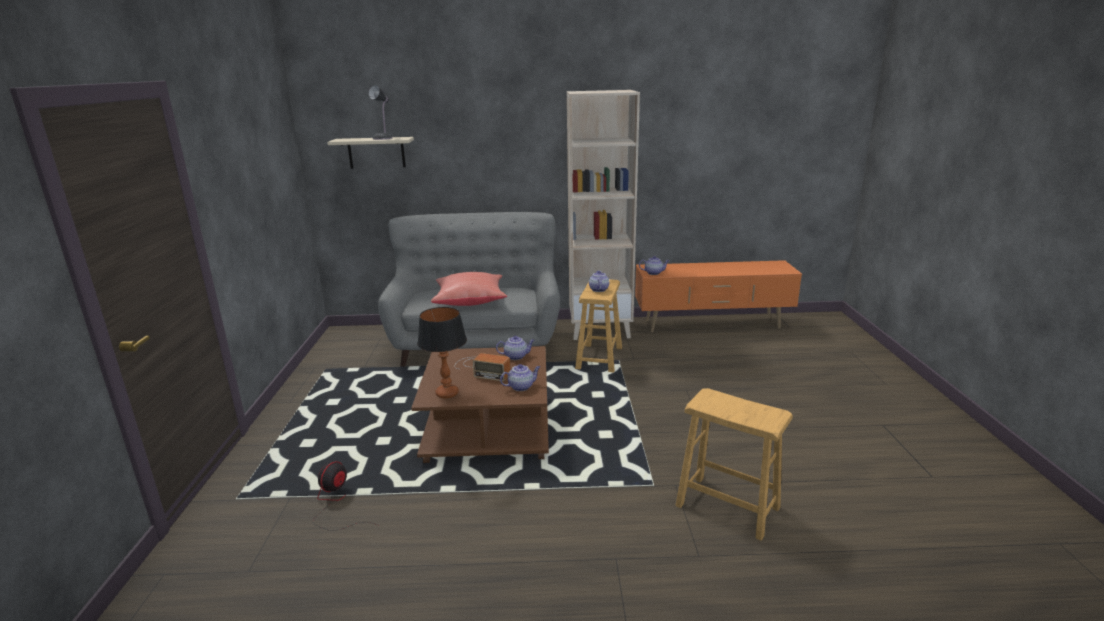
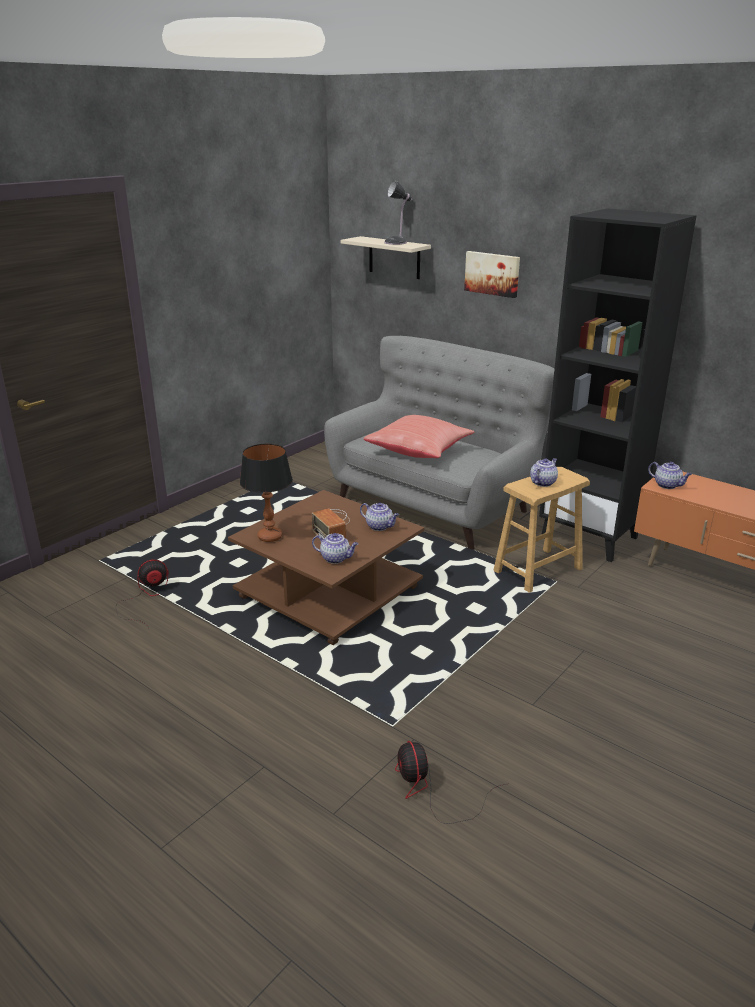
camera: 40 degrees right, 5 degrees up
beige bookcase [567,90,640,340] -> black bookcase [539,208,697,562]
brown stool [676,388,793,541] -> fan [395,741,509,824]
none -> picture [464,251,520,298]

